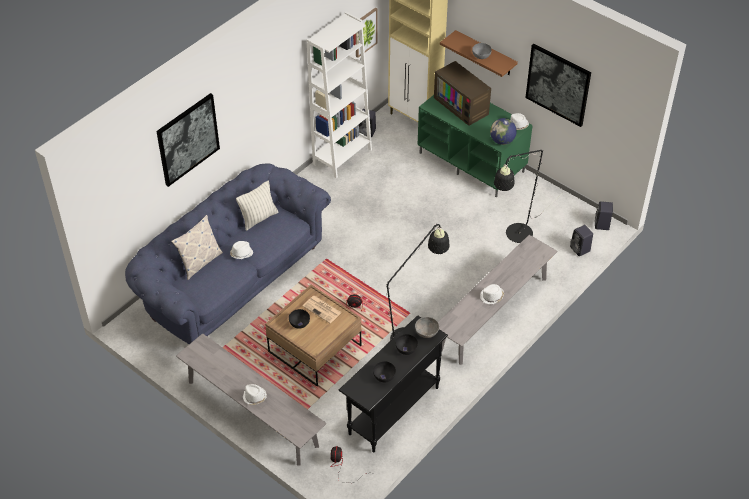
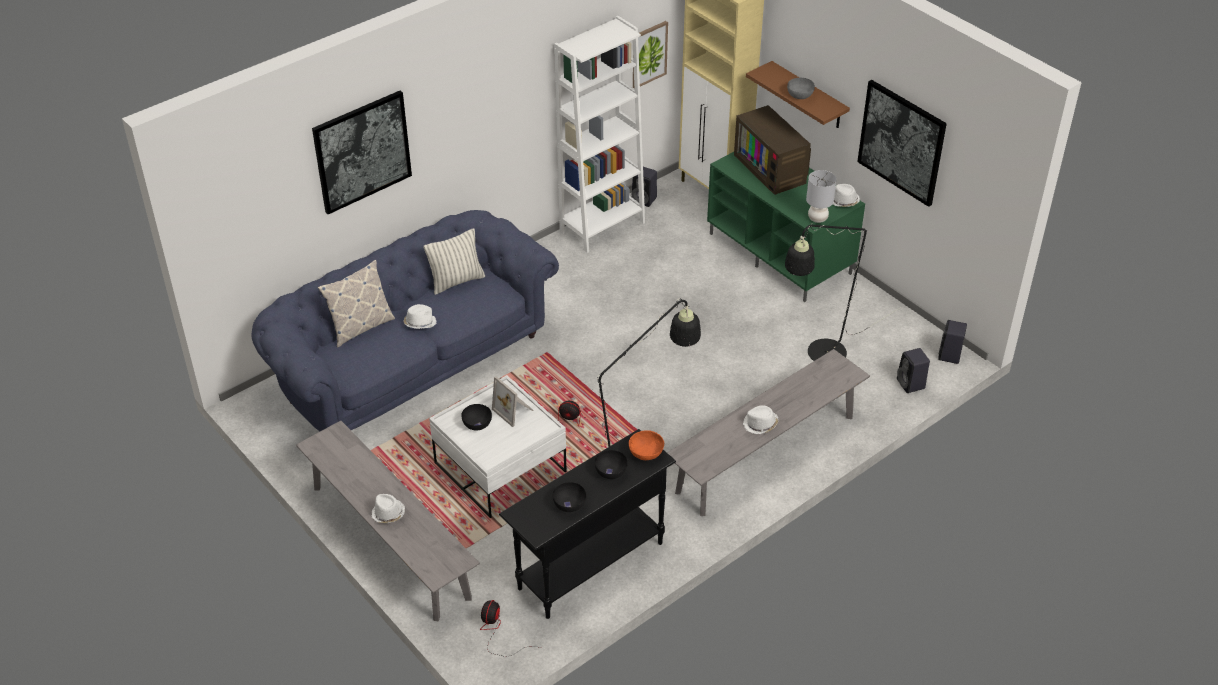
camera: 10 degrees right, 5 degrees down
brown coffee table [265,284,361,386] -> white coffee table [429,375,567,518]
newspaper [303,296,342,323] -> picture frame [492,376,533,427]
grey bowl [415,317,439,338] -> orange bowl [629,430,664,460]
globe [490,118,517,145] -> grey table lamp [806,170,836,223]

